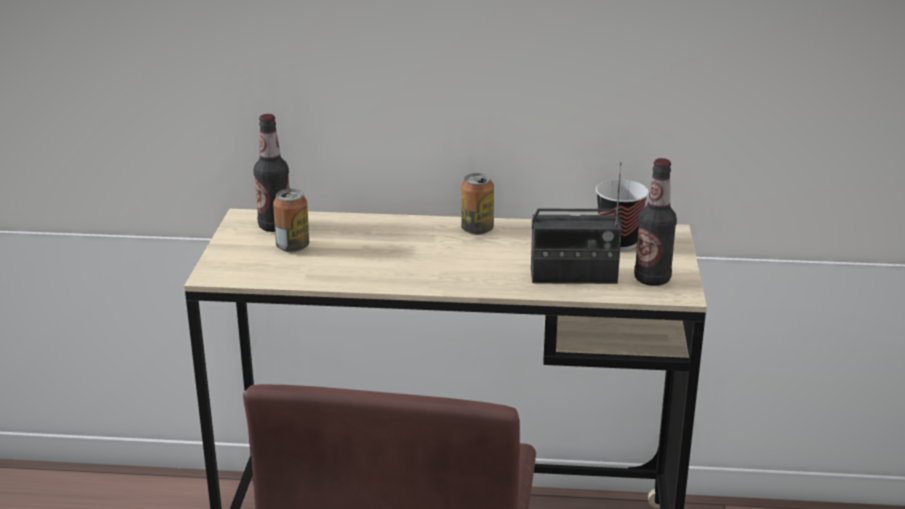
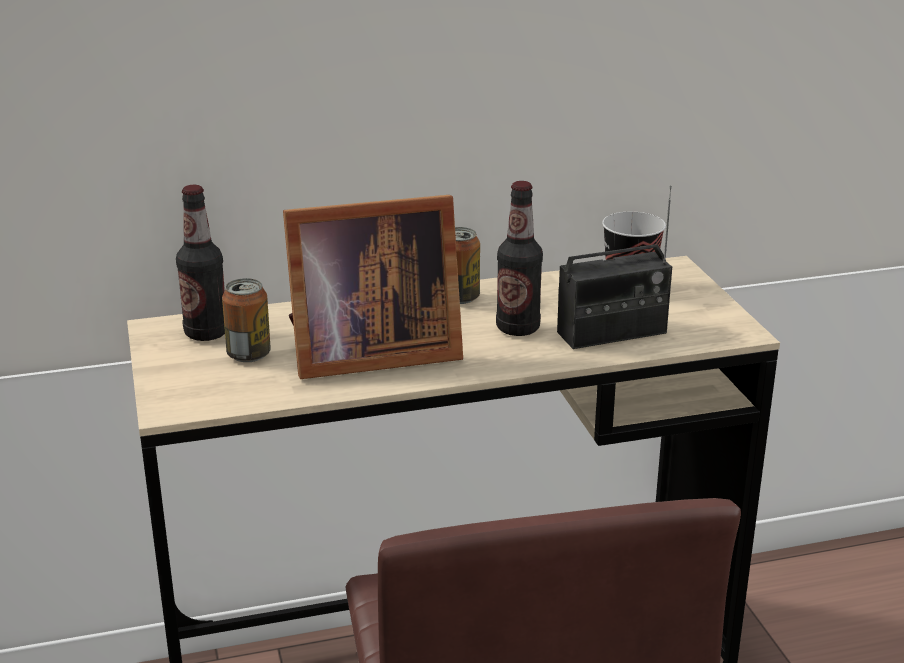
camera: 20 degrees left, 0 degrees up
bottle [634,158,677,286] -> bottle moved to [496,181,543,336]
none -> picture frame [283,195,463,379]

